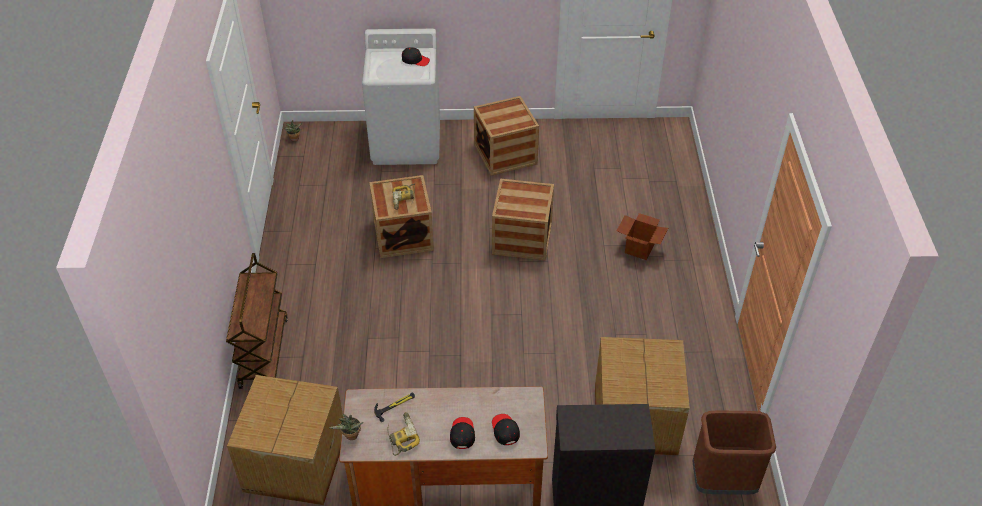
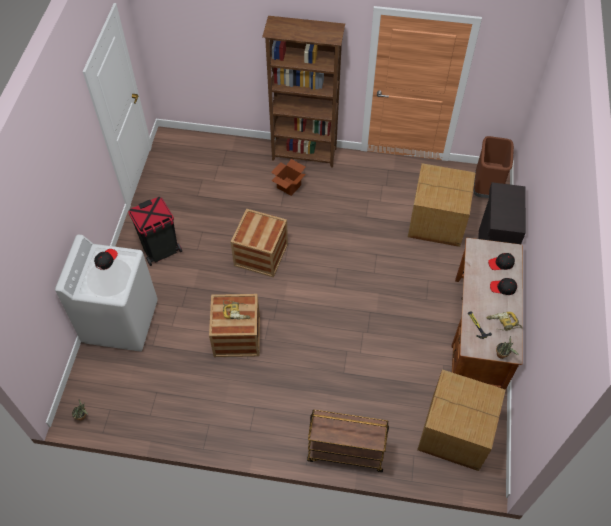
camera: 80 degrees left, 10 degrees up
crate [474,96,539,176] -> black trash can [128,197,182,266]
none -> brown bookcase [262,16,345,168]

